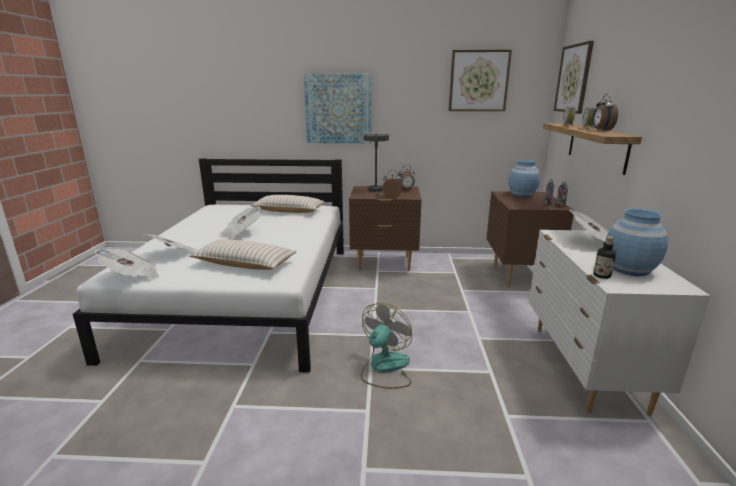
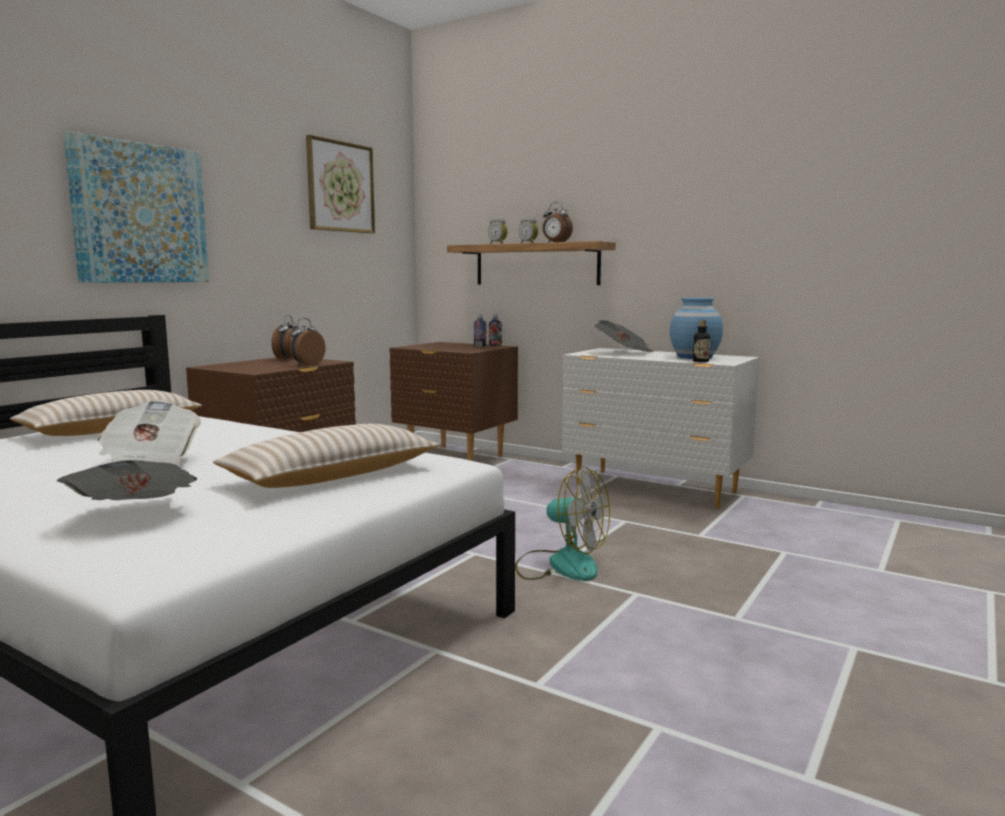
camera: 60 degrees left, 10 degrees down
newspaper [94,249,159,278] -> none
fan [361,303,412,389] -> fan turned 150 degrees clockwise [515,466,610,581]
grey table lamp [363,134,389,196] -> none
blue vase [508,160,540,197] -> none
picture [554,41,594,114] -> none

